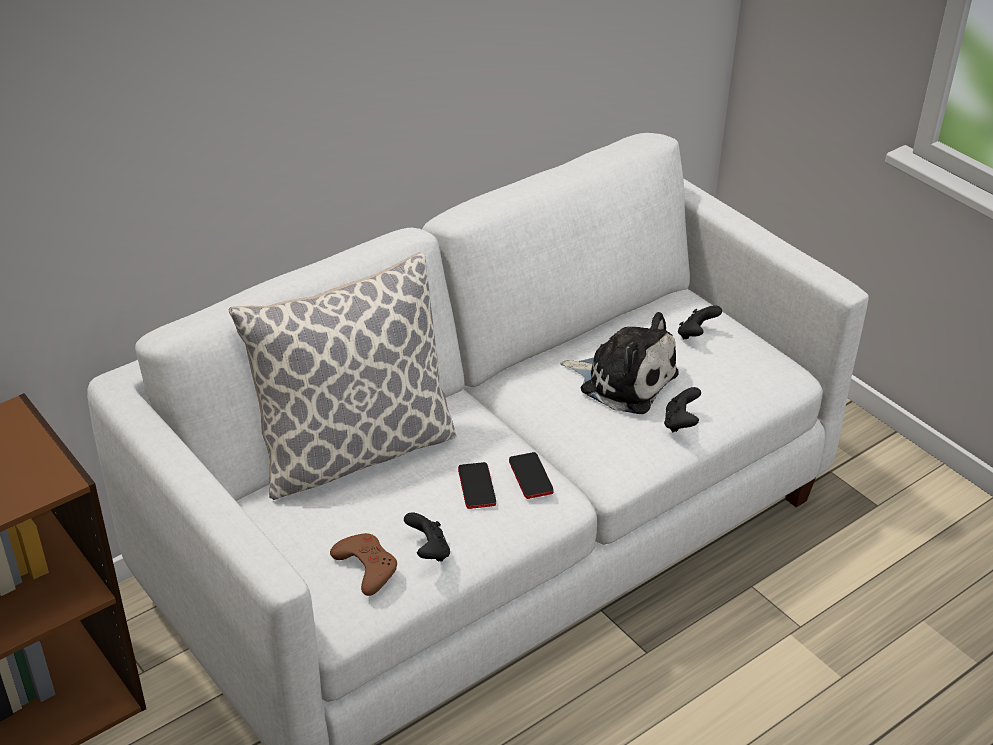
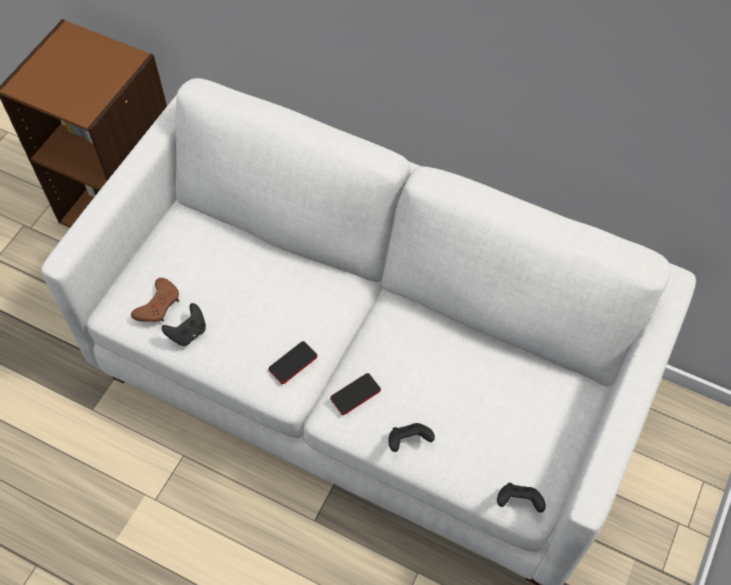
camera: 65 degrees right, 20 degrees up
pillow [229,252,457,500] -> none
phone [458,462,496,509] -> phone moved to [330,373,381,415]
plush toy [560,312,679,414] -> none
black game controller [678,305,722,340] -> black game controller moved to [497,483,546,513]

